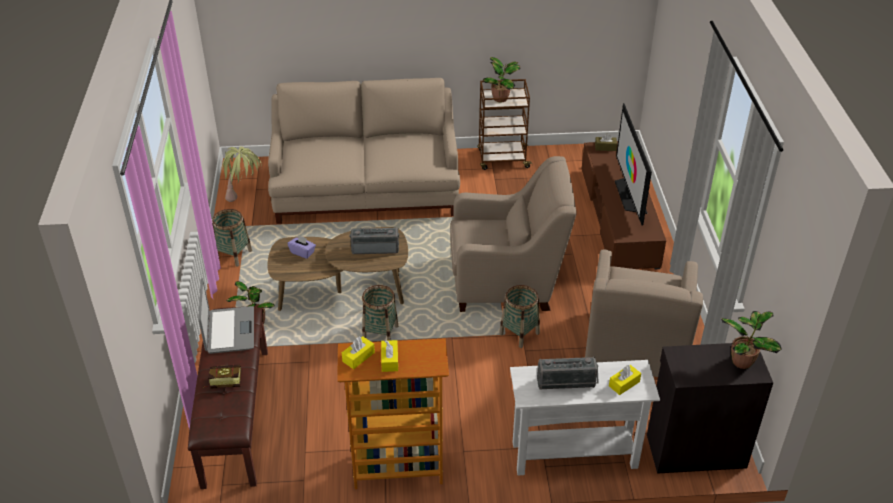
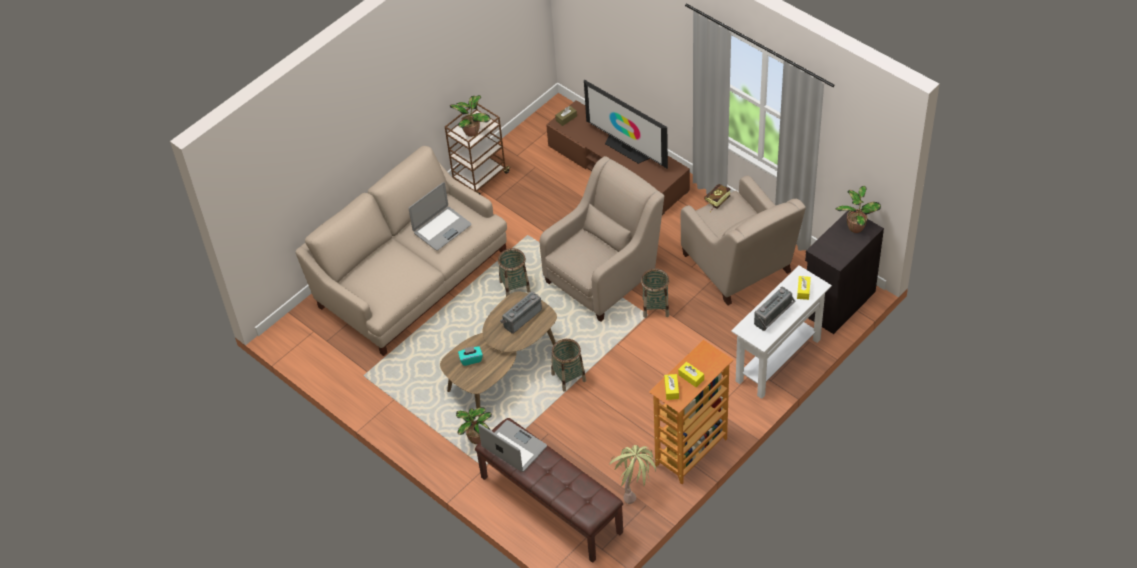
camera: 40 degrees left, 10 degrees up
book [203,365,242,389] -> book moved to [704,184,731,212]
basket [212,209,252,267] -> basket moved to [498,248,531,297]
potted plant [222,146,262,202] -> potted plant moved to [609,445,658,504]
purple tissue box [288,235,316,259] -> turquoise tissue box [458,346,483,366]
none -> laptop [409,182,472,251]

